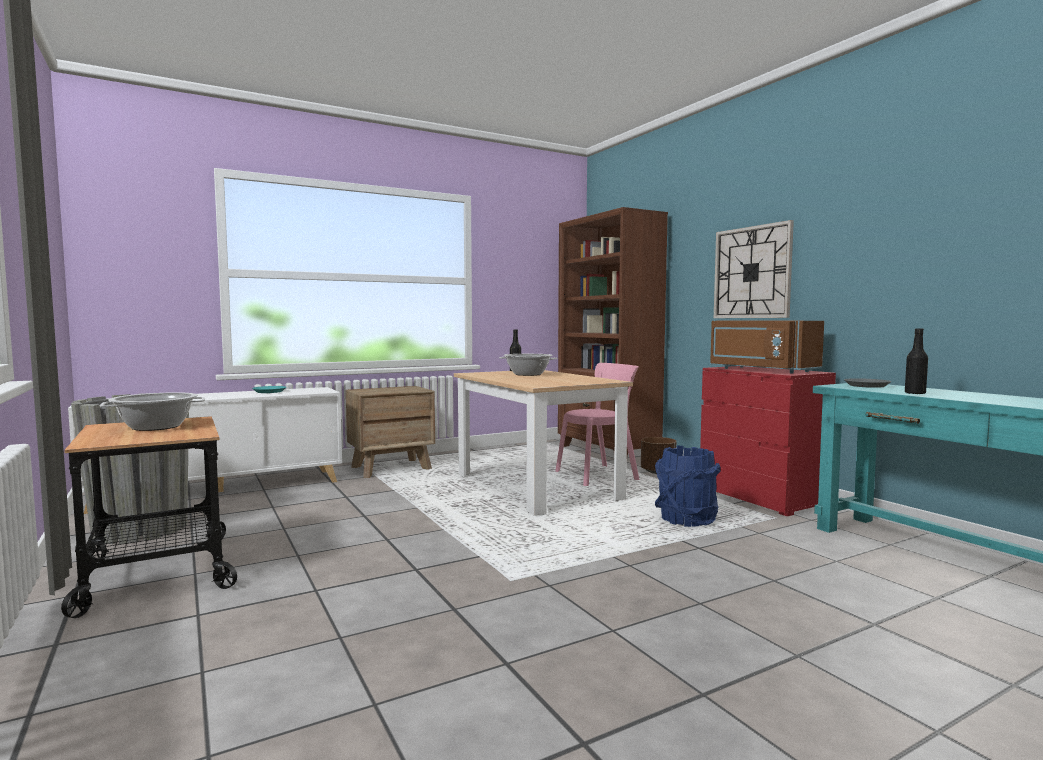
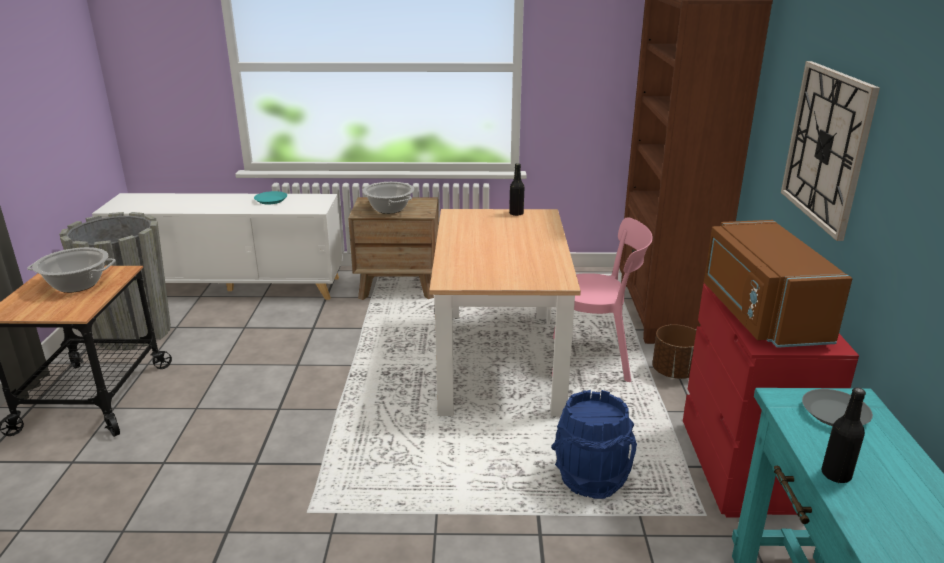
camera: 30 degrees right, 20 degrees up
cooking pot [499,354,558,376] -> cooking pot moved to [362,182,414,214]

